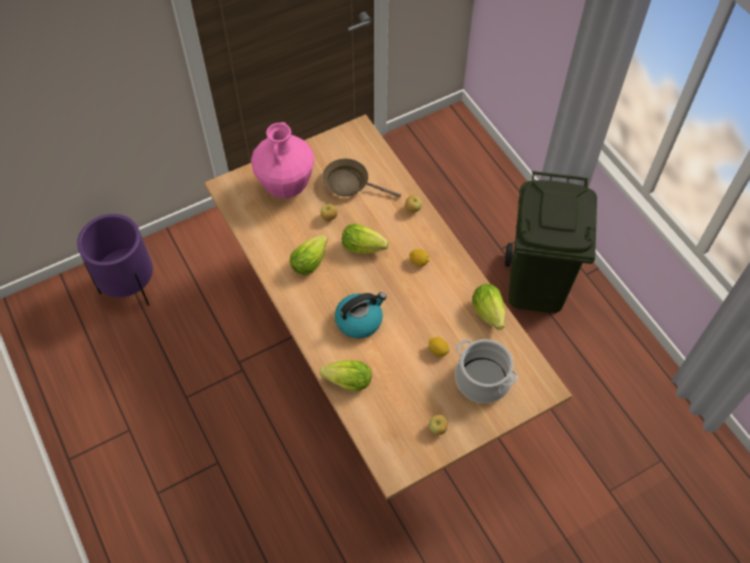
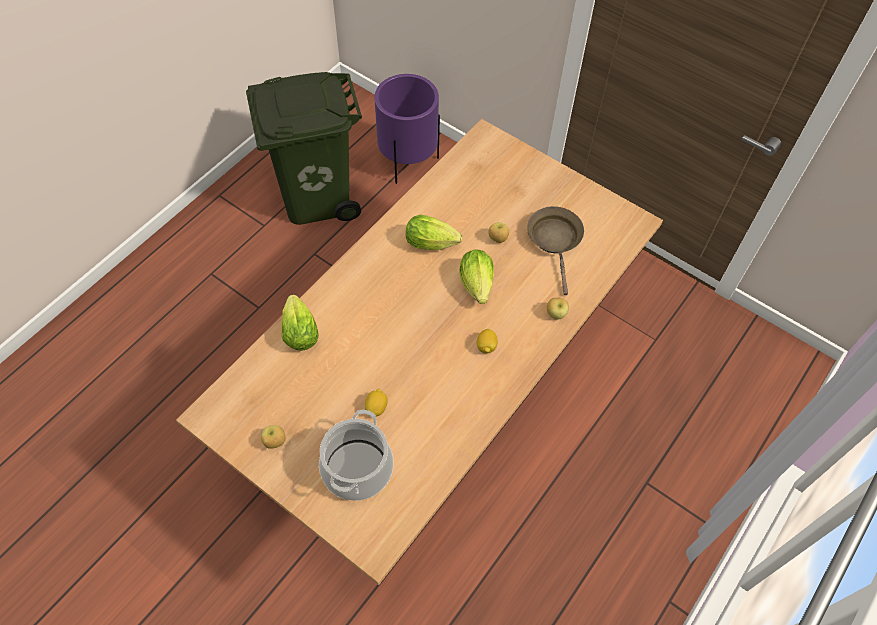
camera: 65 degrees right, 0 degrees up
pink vase [251,122,314,199] -> none
kettle [335,292,387,338] -> none
lettuce [472,284,505,330] -> none
green trash can [505,171,597,313] -> green trash can moved to [246,72,362,225]

